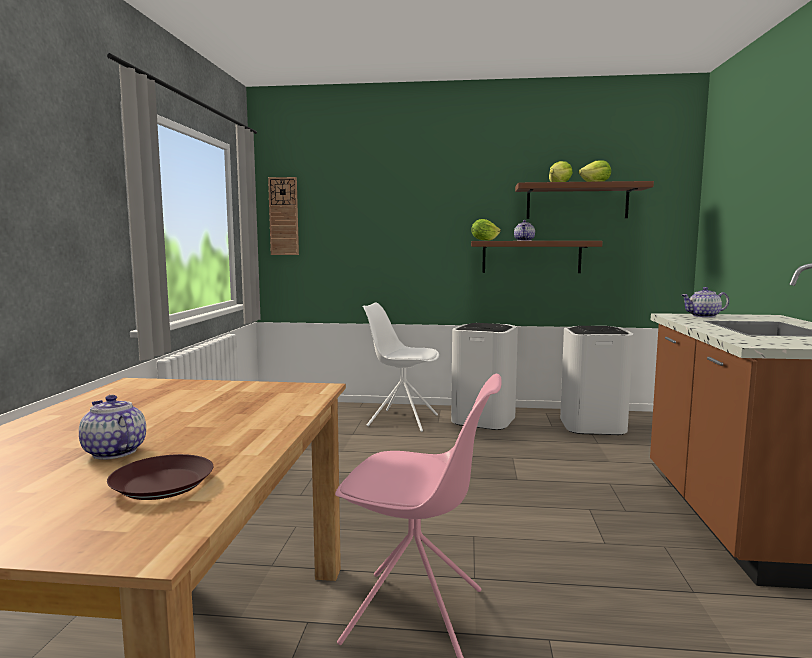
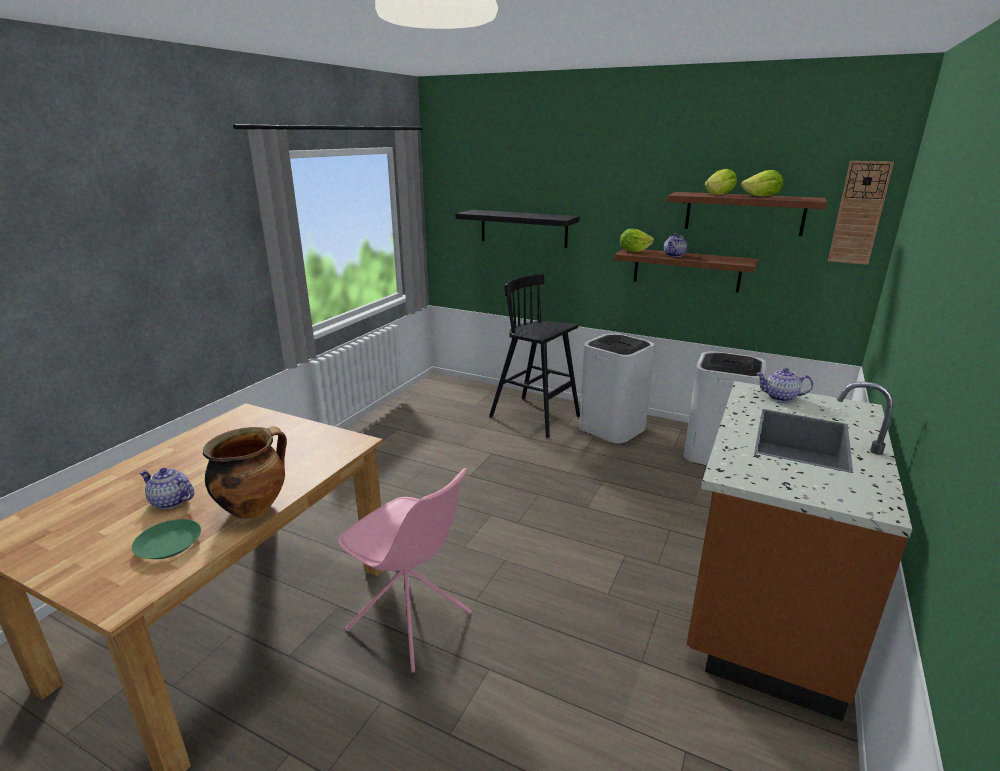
camera: 20 degrees right, 15 degrees up
teapot [79,395,146,460] -> teapot turned 45 degrees counterclockwise [139,468,194,509]
brown plate [107,454,213,500] -> green plate [132,519,201,559]
wall clock [268,177,299,255] -> wall clock moved to [828,161,894,265]
white chair [363,302,439,432] -> black stool [489,274,580,438]
none -> cooking pot [203,426,287,519]
none -> black shelf [455,210,580,248]

